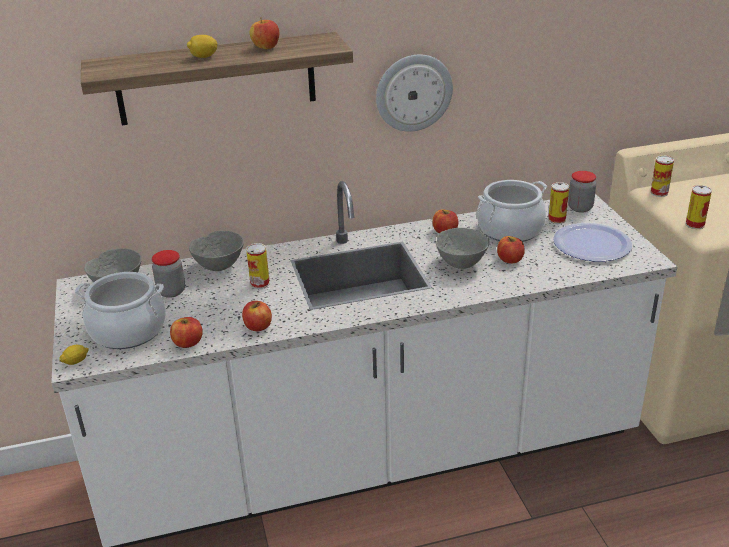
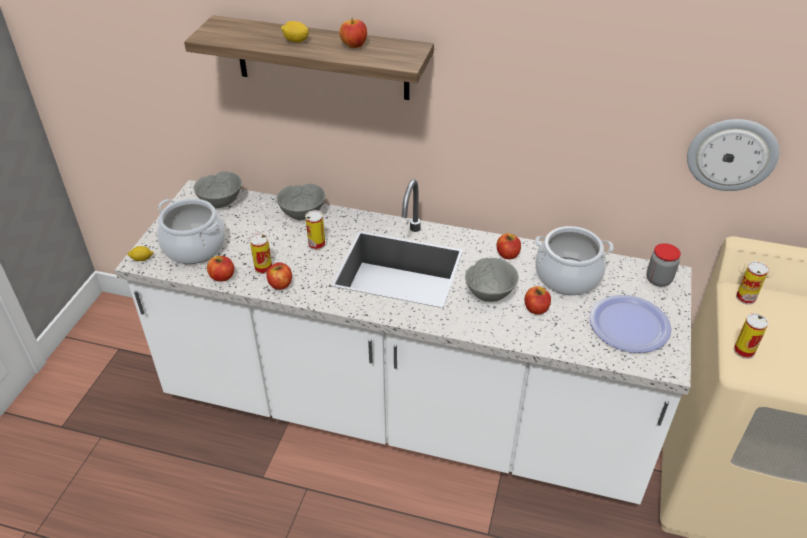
camera: 30 degrees right, 10 degrees up
jar [152,250,185,298] -> none
wall clock [376,54,453,132] -> wall clock moved to [687,119,780,191]
can [548,182,569,224] -> can moved to [250,233,272,274]

